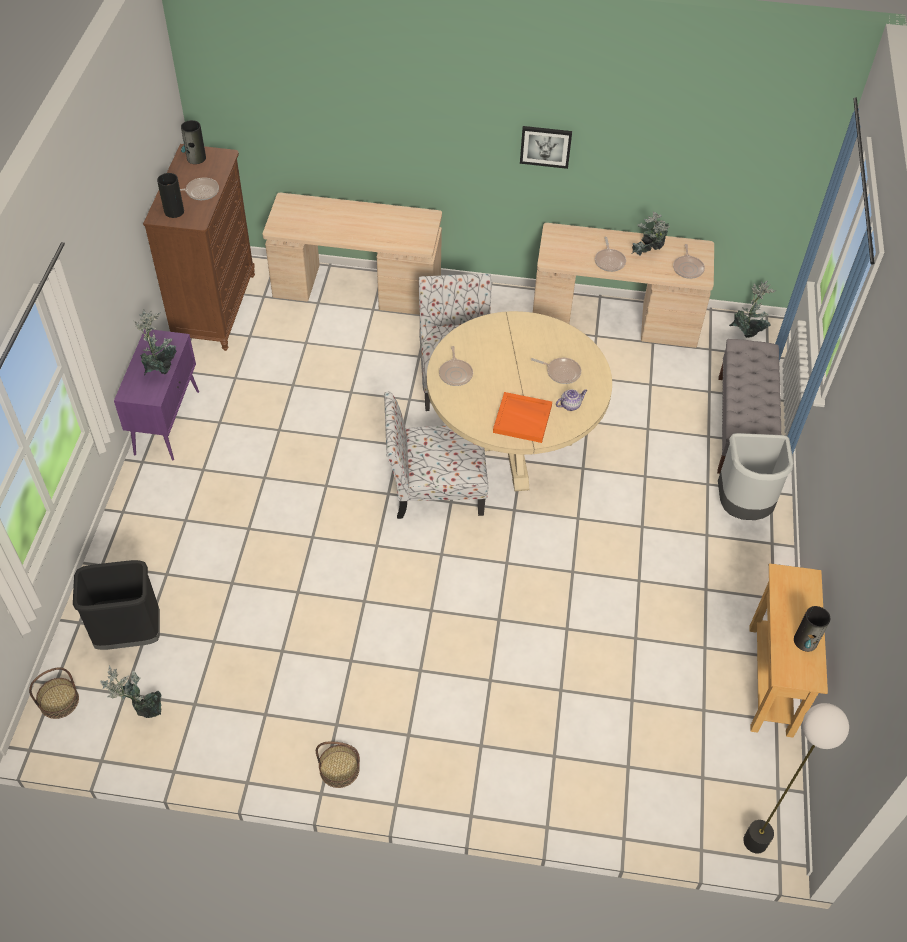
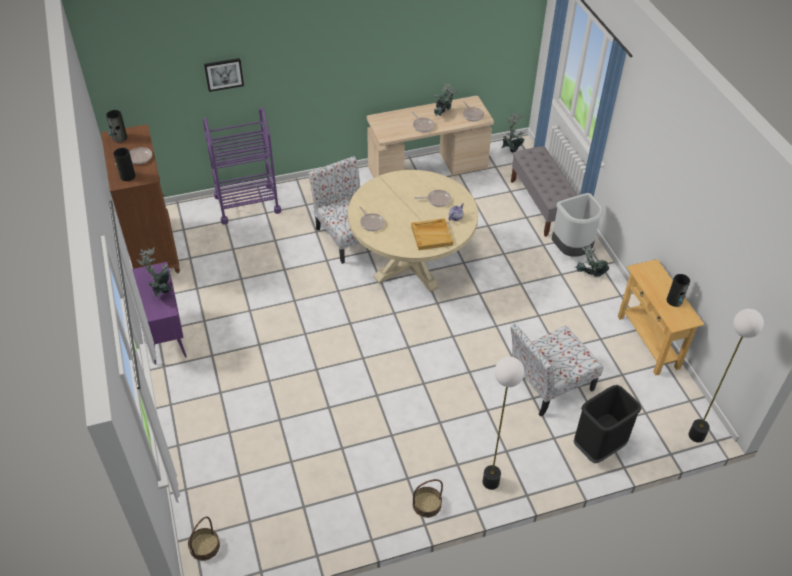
camera: 25 degrees left, 5 degrees down
black trash can [73,560,160,650] -> black trash can moved to [573,385,642,463]
potted plant [100,665,161,718] -> potted plant moved to [573,244,609,277]
beige desk [262,193,442,315] -> purple cart [203,107,281,224]
chair [384,391,488,519] -> chair moved to [510,324,603,417]
orange tray [493,392,552,443] -> beige tray [411,218,453,250]
picture [520,126,572,169] -> picture moved to [204,58,244,92]
none -> floor lamp [482,357,525,490]

